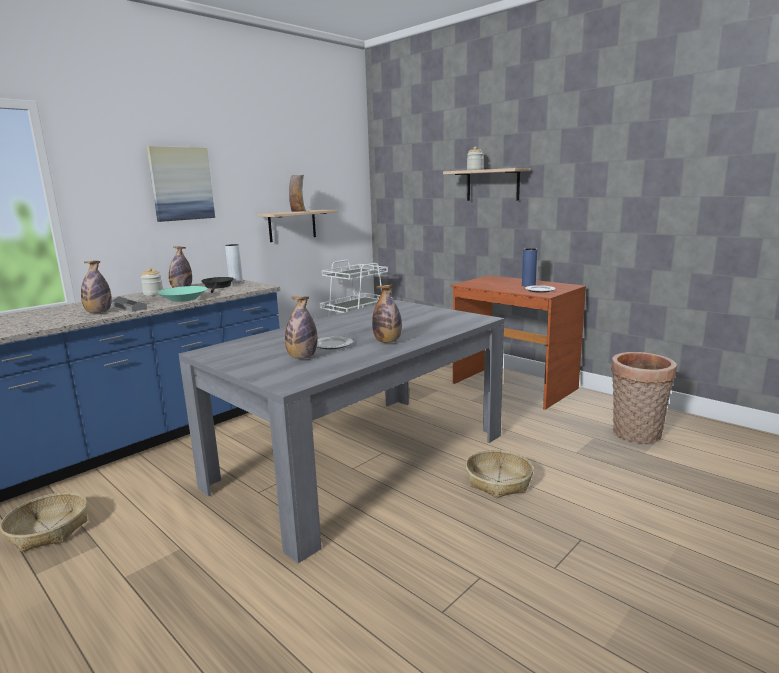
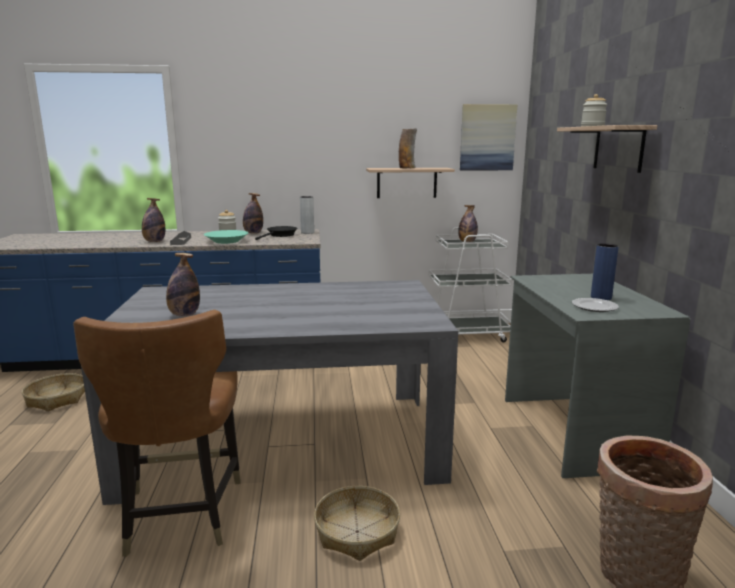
camera: 40 degrees right, 0 degrees up
picture [146,146,215,222] -> picture moved to [460,104,518,171]
plate [317,336,353,349] -> none
bottle [372,284,402,343] -> bottle moved to [458,205,478,242]
brown desk [450,275,586,410] -> grey desk [505,274,691,478]
none -> brown chair [73,310,241,557]

